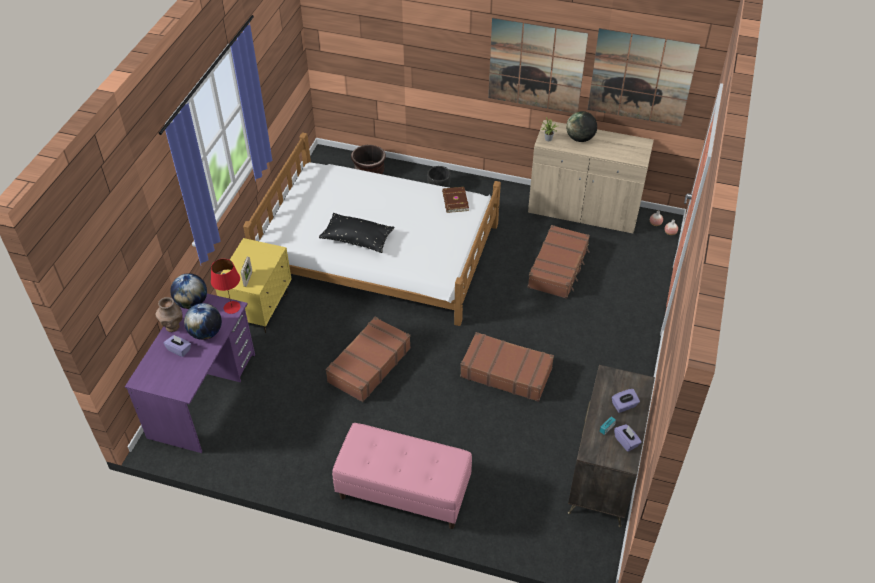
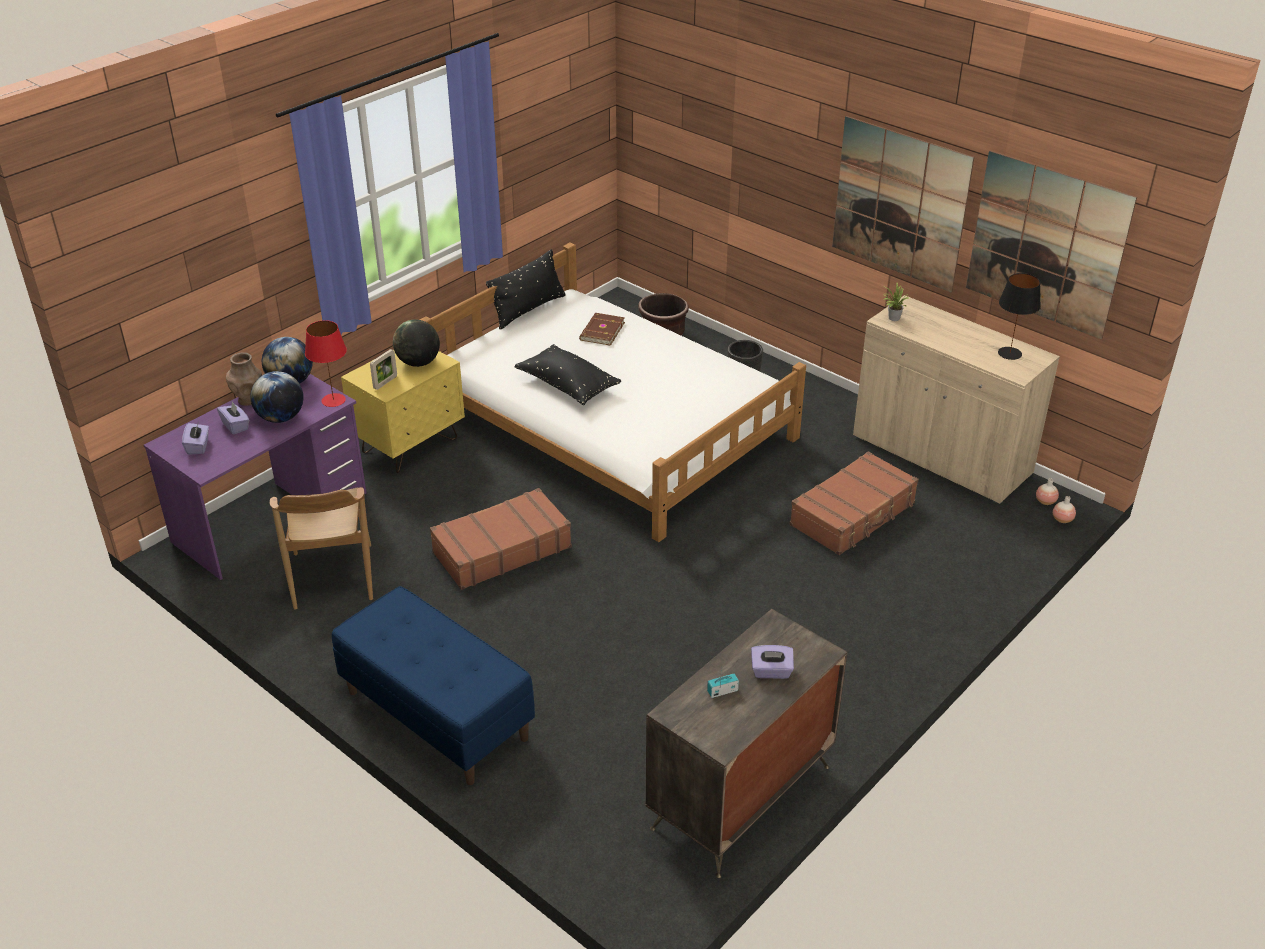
camera: 25 degrees right, 10 degrees down
pink bench [332,423,472,529] -> blue bench [332,586,535,785]
brown book [442,187,469,213] -> brown book moved to [579,313,625,346]
brown suitcase [460,332,554,402] -> none
globe [566,111,597,142] -> globe moved to [393,319,440,367]
purple tissue box [614,424,642,452] -> purple tissue box moved to [182,423,209,455]
none -> brown chair [270,487,373,609]
none -> black pillow [486,249,566,330]
none -> black table lamp [998,273,1041,360]

